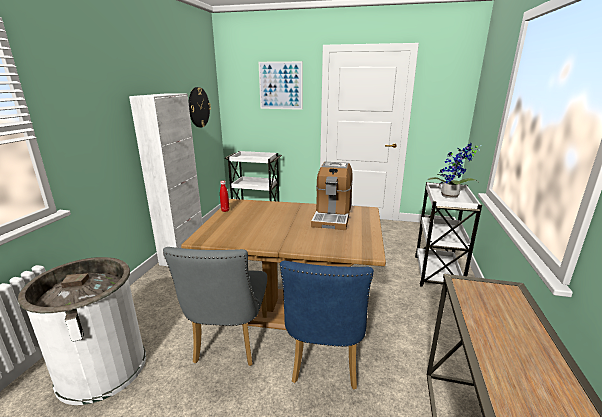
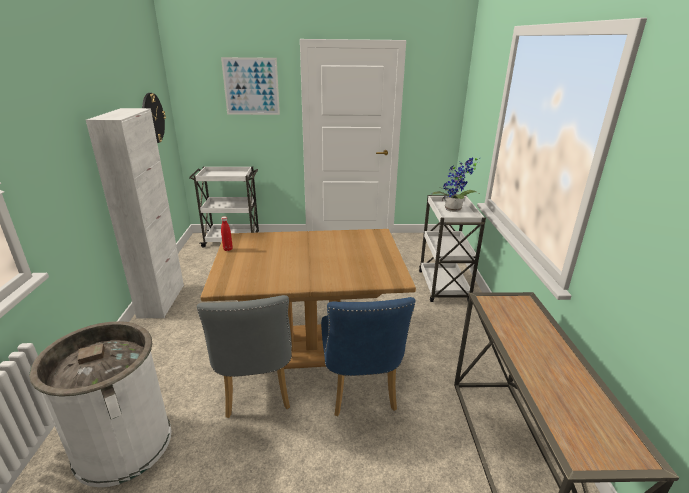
camera: 15 degrees left, 5 degrees up
coffee machine [311,162,353,230] -> none

